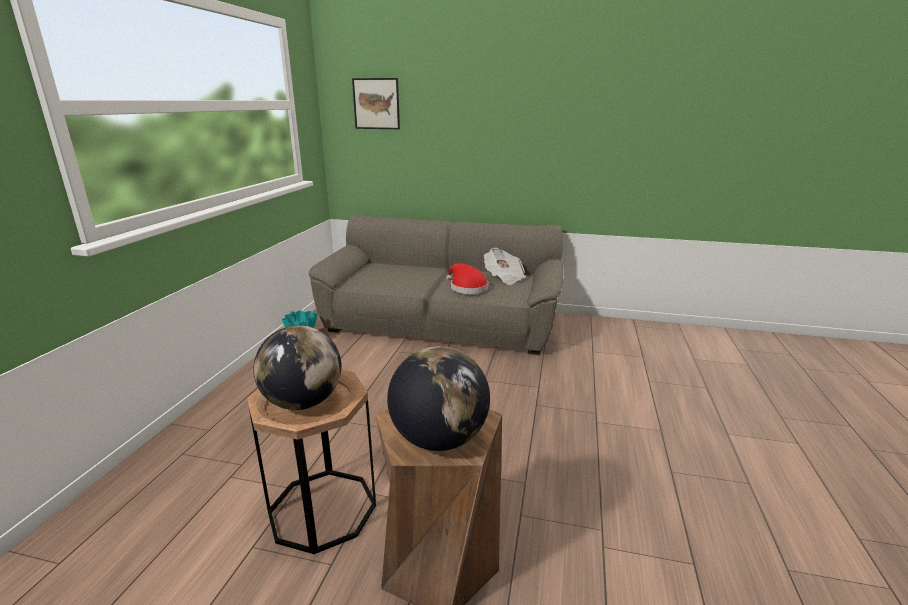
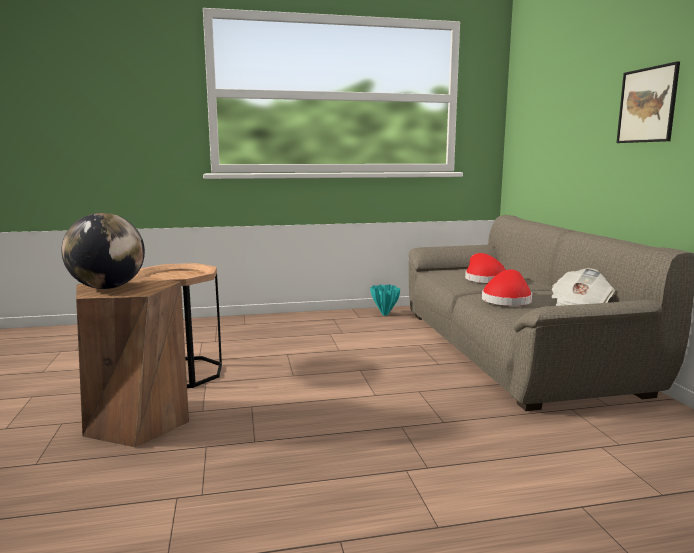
camera: 65 degrees right, 10 degrees down
globe [253,325,341,410] -> none
picture [352,78,400,129] -> picture moved to [616,61,680,143]
none -> red hat [465,253,506,283]

